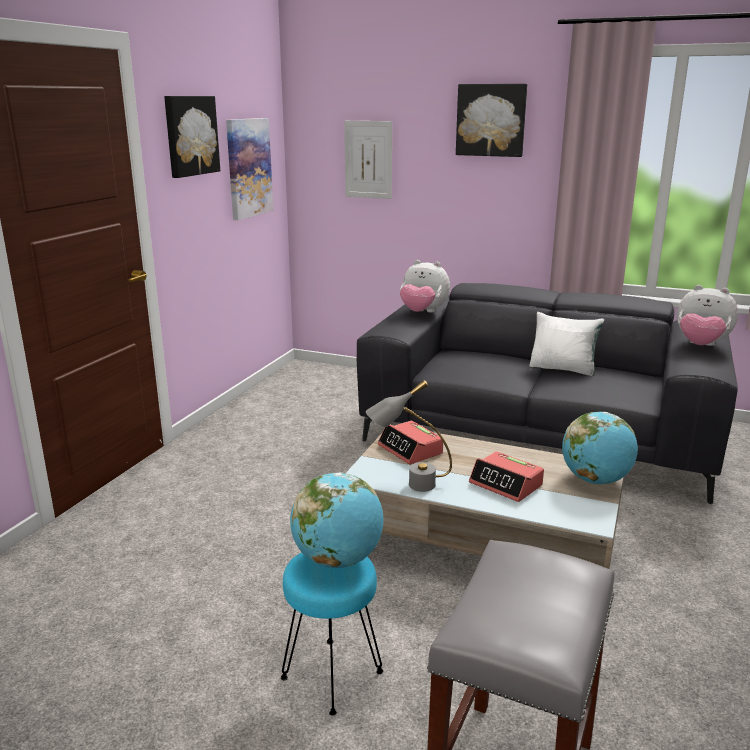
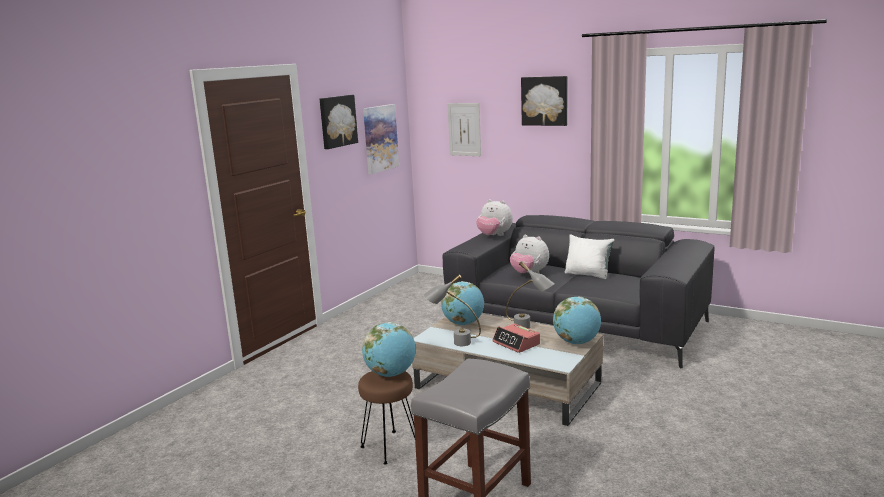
camera: 10 degrees right, 5 degrees down
turquoise stool [281,552,383,715] -> brown stool [358,371,415,464]
alarm clock [378,421,443,465] -> globe [441,281,484,325]
plush toy [677,285,738,346] -> plush toy moved to [510,235,549,273]
none -> grey table lamp [506,261,555,329]

